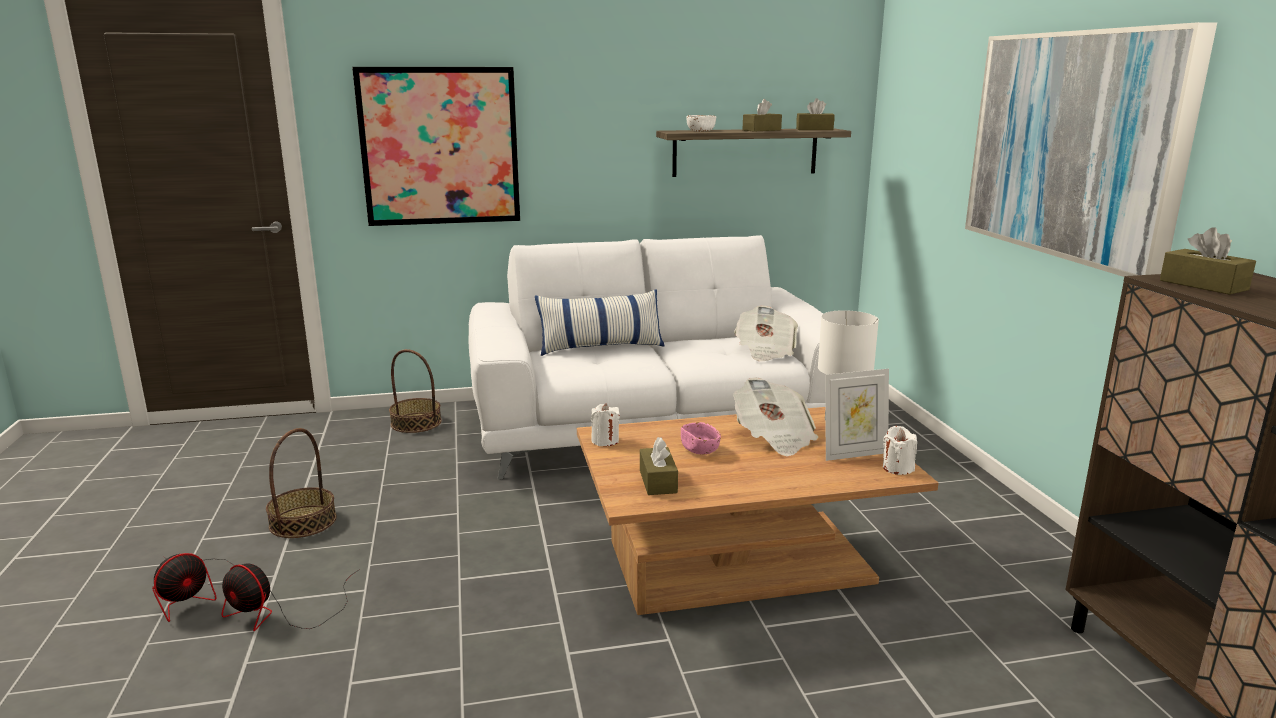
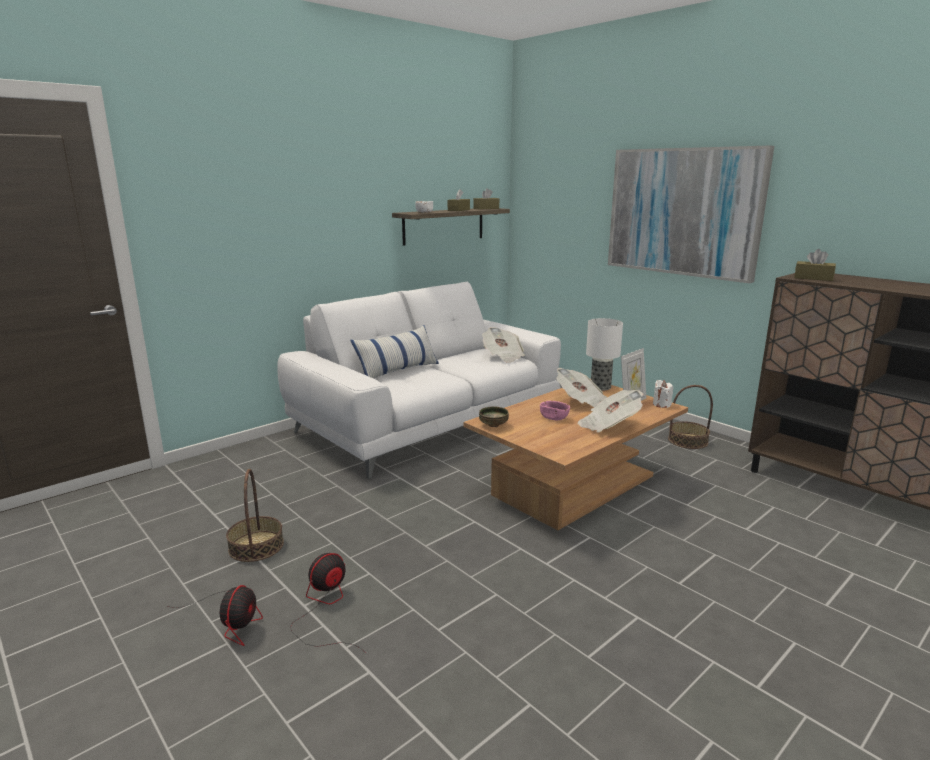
camera: 30 degrees left, 0 degrees up
fan [222,564,360,631] -> fan turned 135 degrees clockwise [290,553,366,653]
picture [352,67,520,226] -> none
basket [389,349,442,433] -> basket moved to [668,385,713,449]
white candle [591,403,620,446] -> bowl [479,406,509,427]
brown tissue box [640,437,678,495] -> none
none -> newspaper [578,390,644,432]

